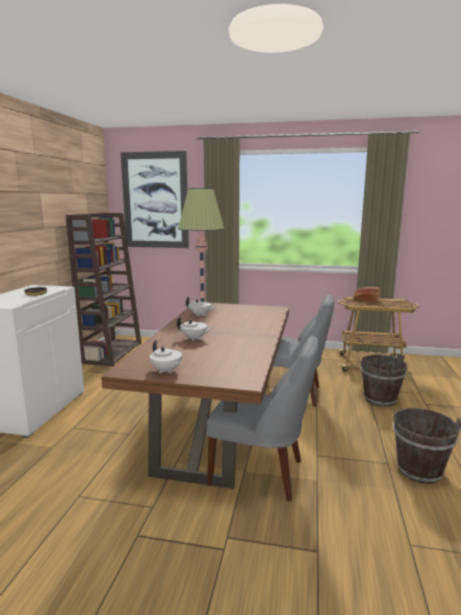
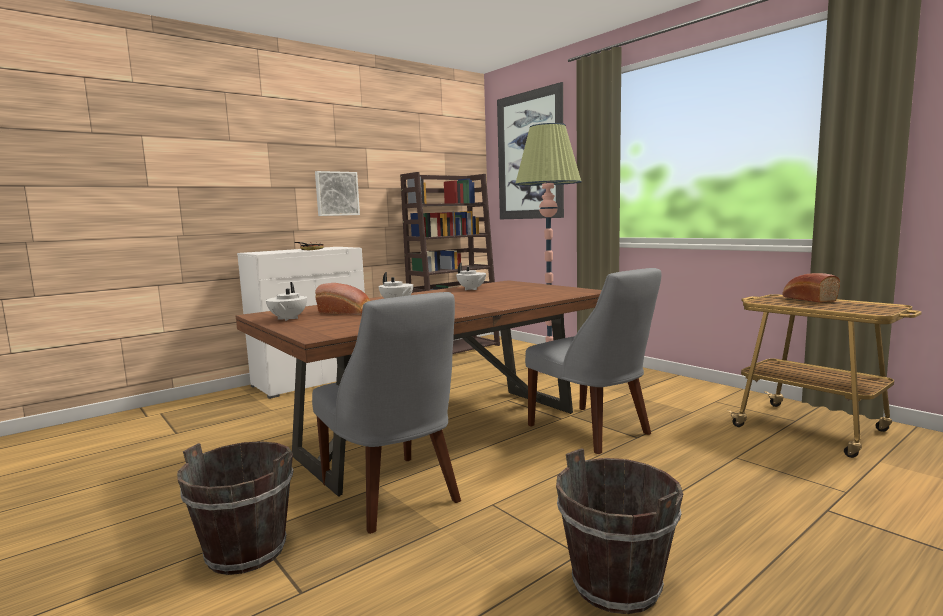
camera: 40 degrees right, 5 degrees down
brown bucket [361,353,407,406] -> brown bucket moved to [177,441,293,575]
none -> picture [315,171,360,216]
none -> bread [315,283,370,315]

